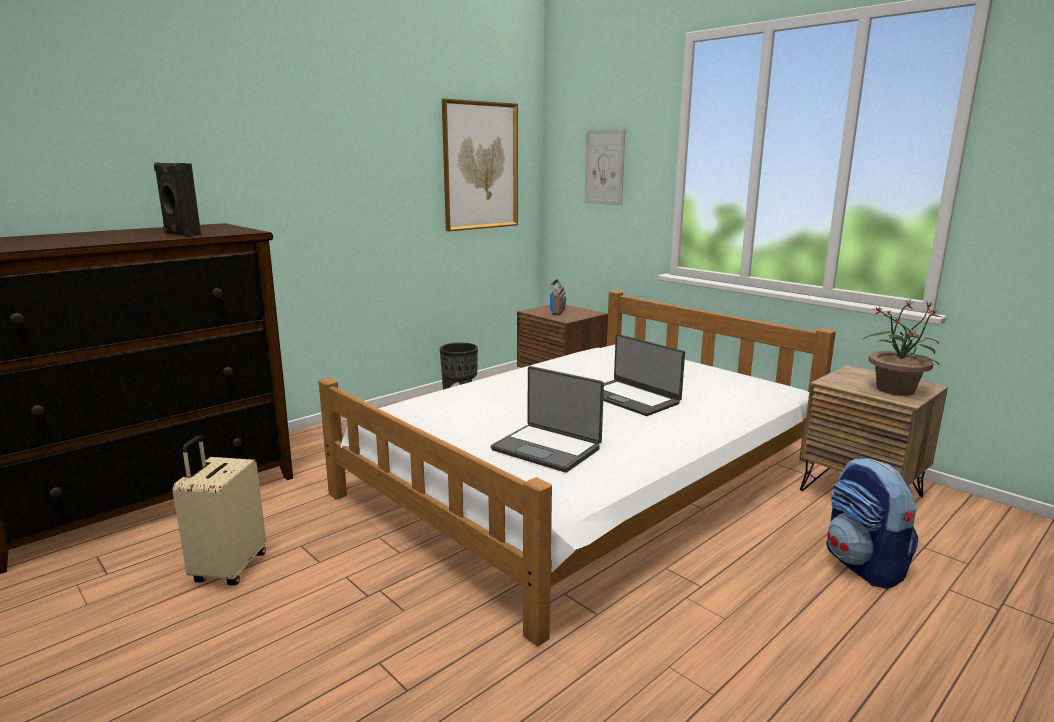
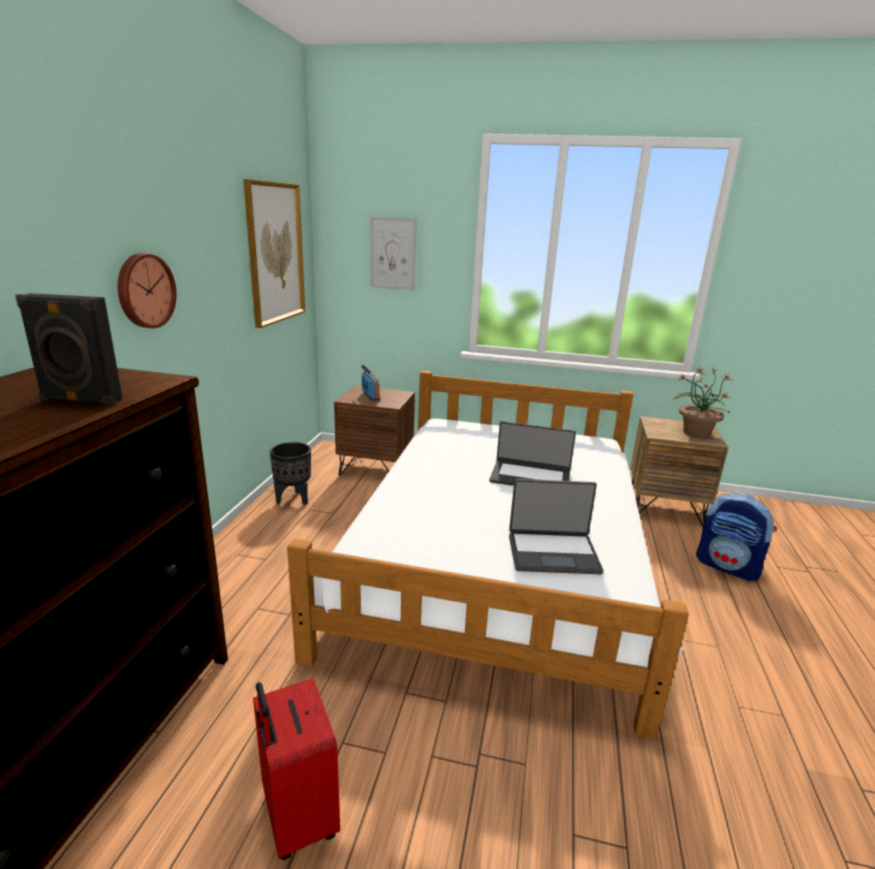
camera: 35 degrees left, 5 degrees up
beige suitcase [172,435,266,585] -> red suitcase [253,678,340,860]
none -> wall clock [118,253,177,328]

